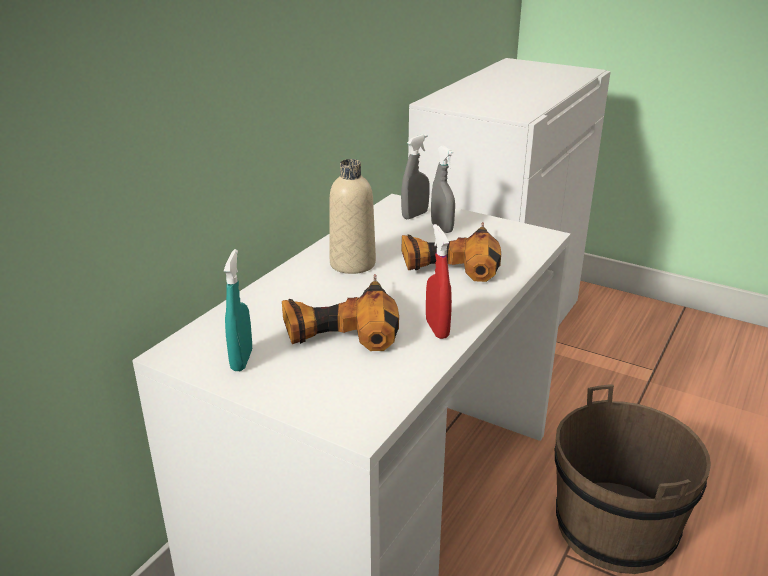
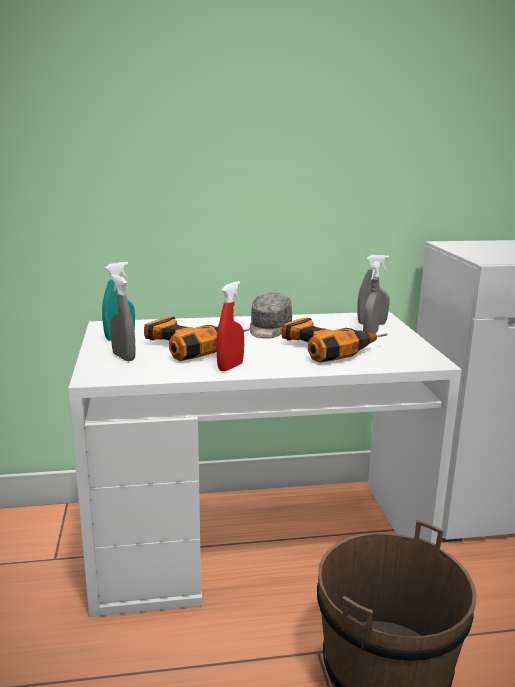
camera: 50 degrees right, 10 degrees down
beige bottle [330,159,376,274] -> grey cap [250,293,292,338]
none -> grey spray bottle [110,274,136,361]

